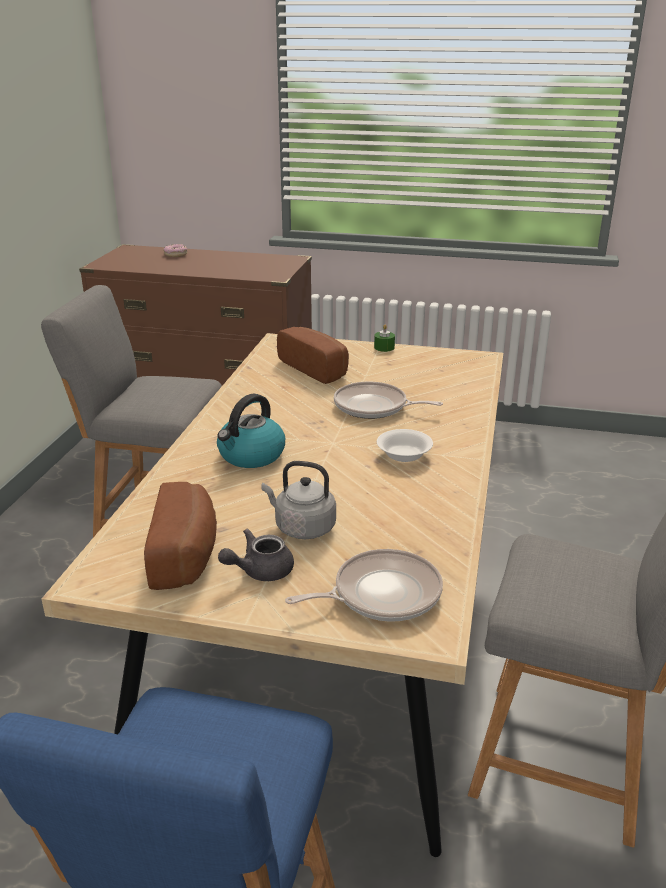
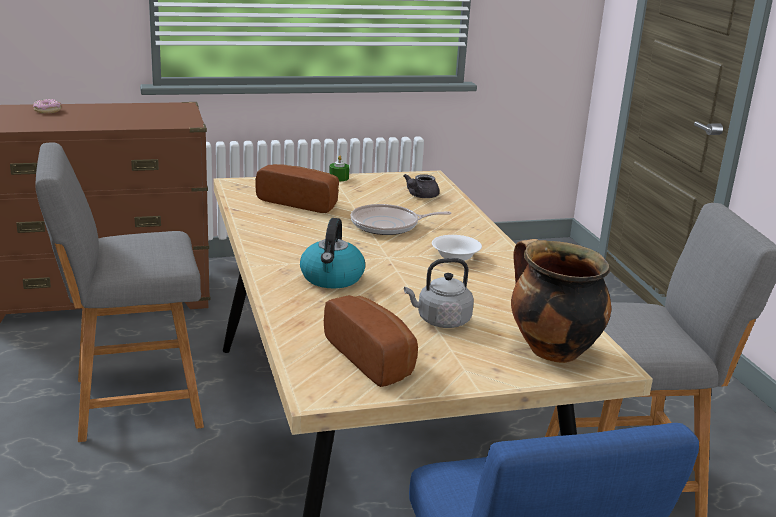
camera: 30 degrees left, 5 degrees down
grey teapot [218,529,294,581] -> grey teapot moved to [404,174,440,198]
frying pan [285,549,443,622] -> cooking pot [511,239,611,363]

